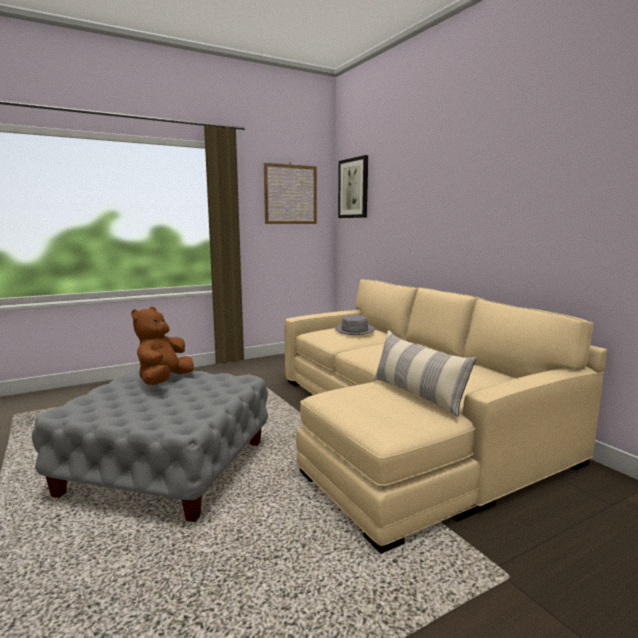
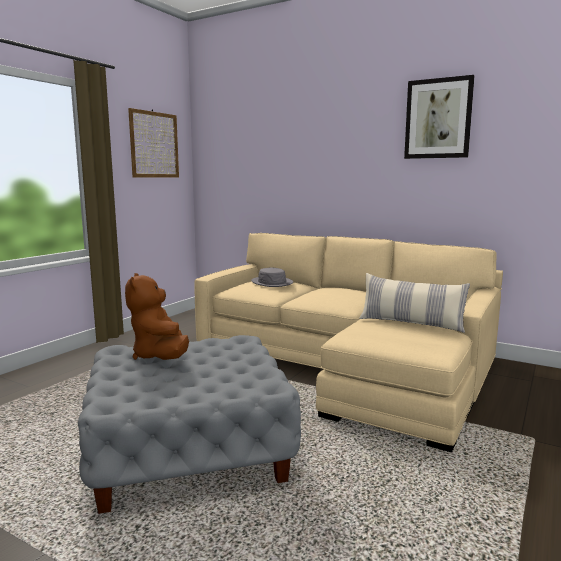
camera: 30 degrees left, 0 degrees up
picture [338,155,368,218] -> picture moved to [404,75,474,159]

